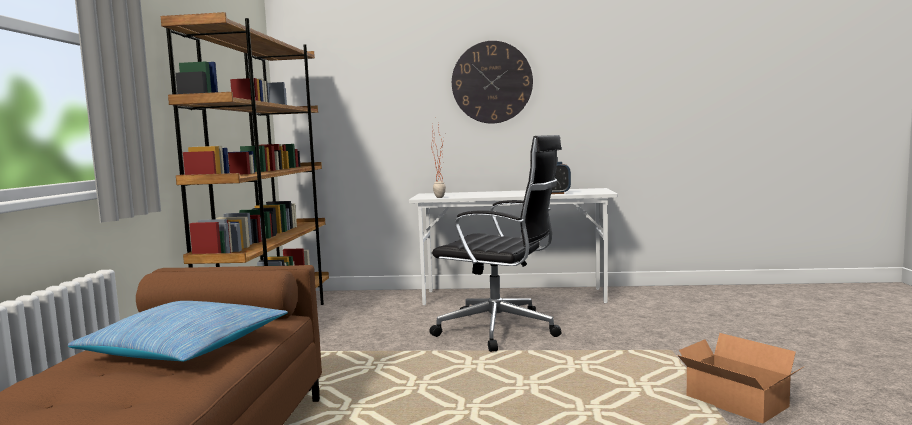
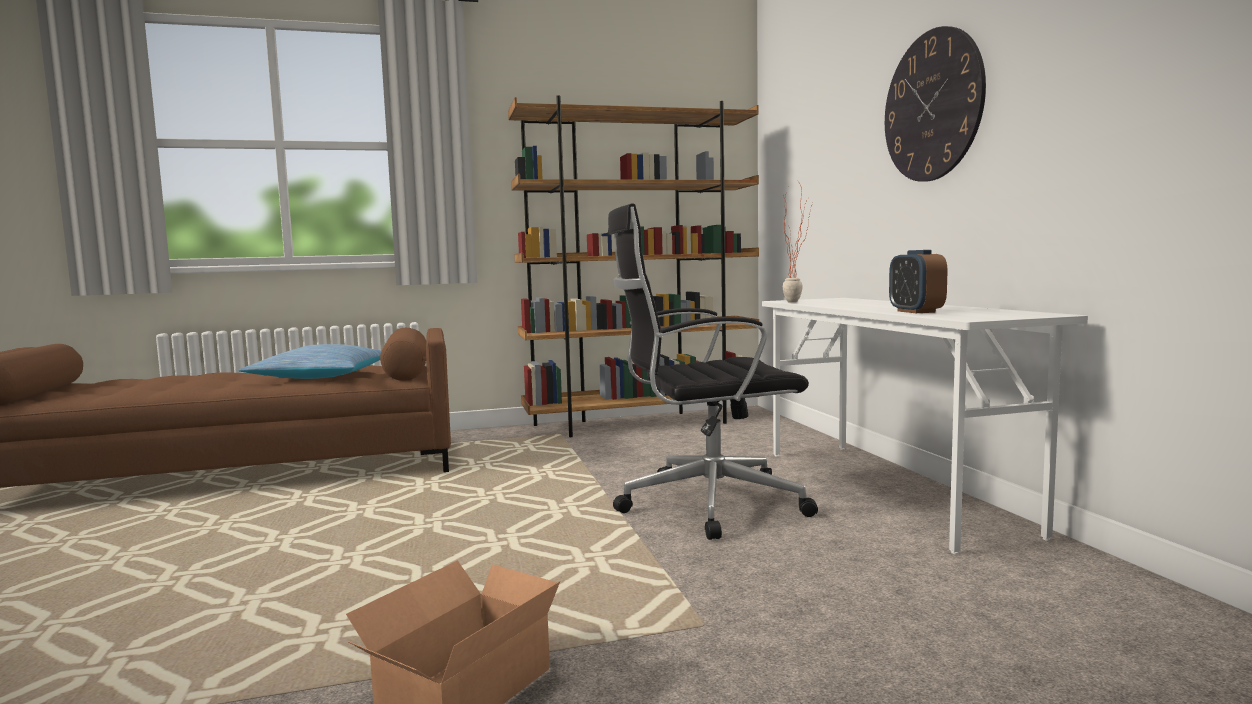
camera: 70 degrees right, 0 degrees up
black office chair [430,135,561,352] -> black office chair turned 75 degrees clockwise [608,203,818,540]

